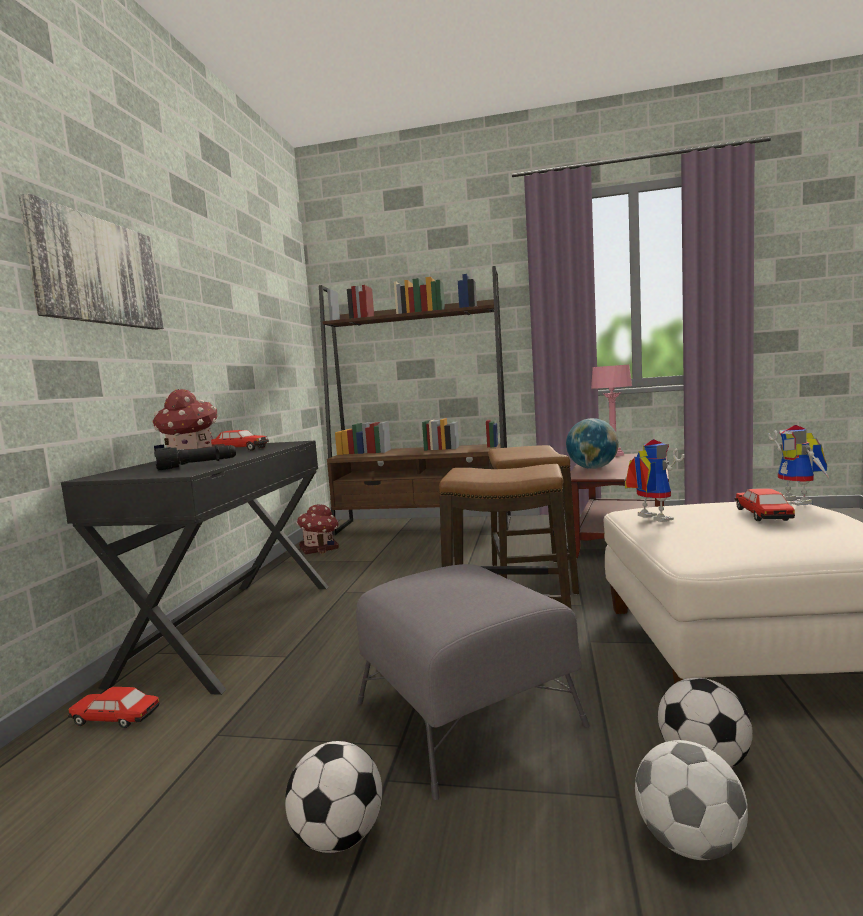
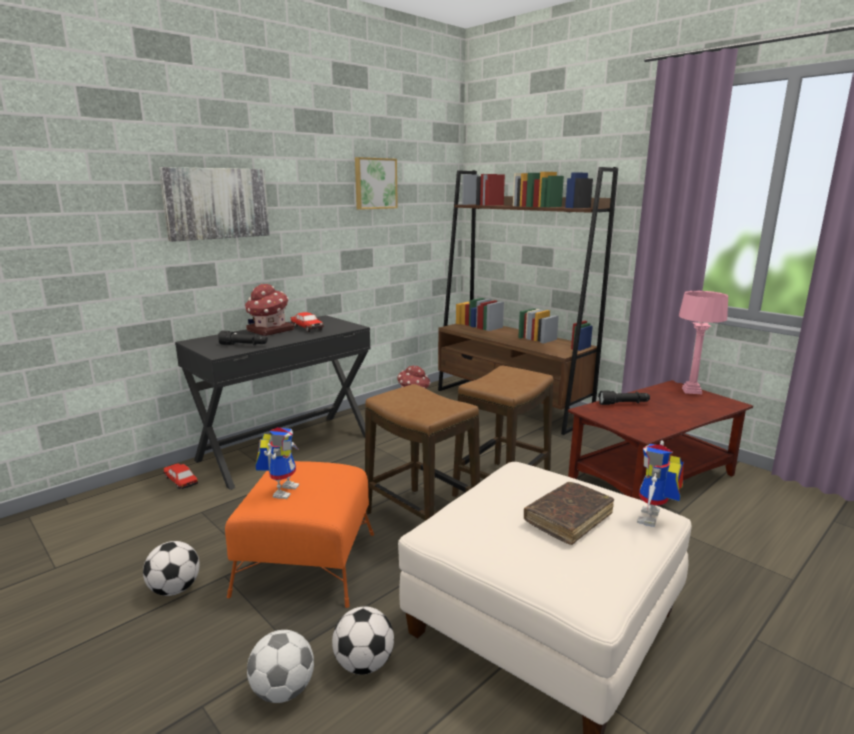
camera: 35 degrees right, 10 degrees up
grey ottoman [356,564,590,800] -> orange ottoman [225,461,374,608]
globe [566,418,619,469] -> black flashlight [598,391,650,405]
toy robot [623,439,685,522] -> toy robot moved to [255,427,299,499]
toy car [735,488,795,521] -> brown book [524,482,614,545]
none -> picture [355,157,398,210]

